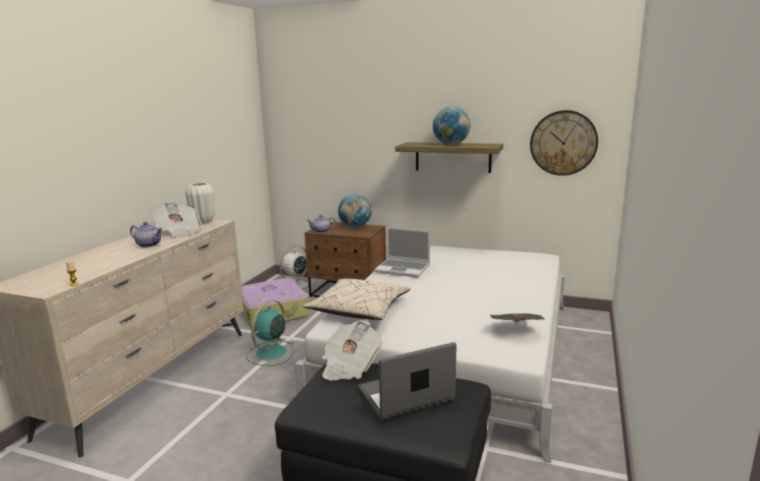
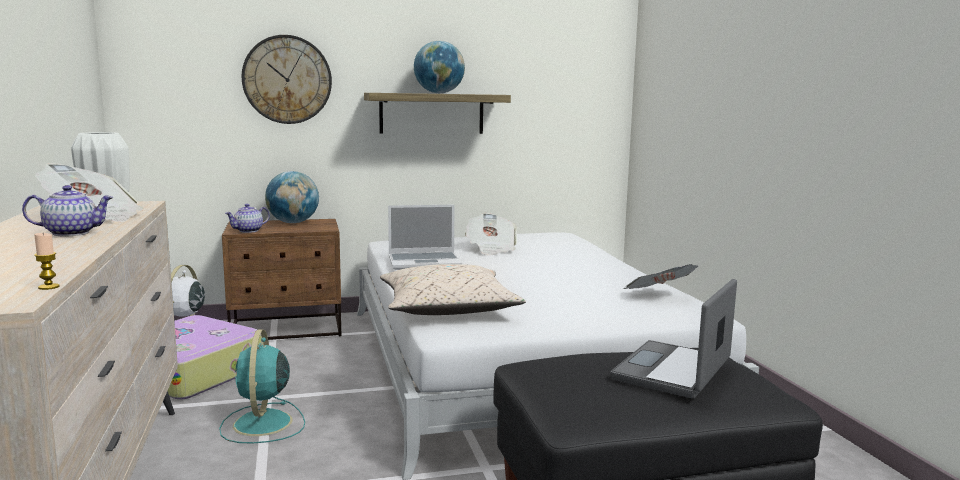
camera: 35 degrees left, 5 degrees down
newspaper [322,320,383,380] -> newspaper moved to [465,213,517,255]
wall clock [530,110,598,176] -> wall clock moved to [242,35,332,124]

